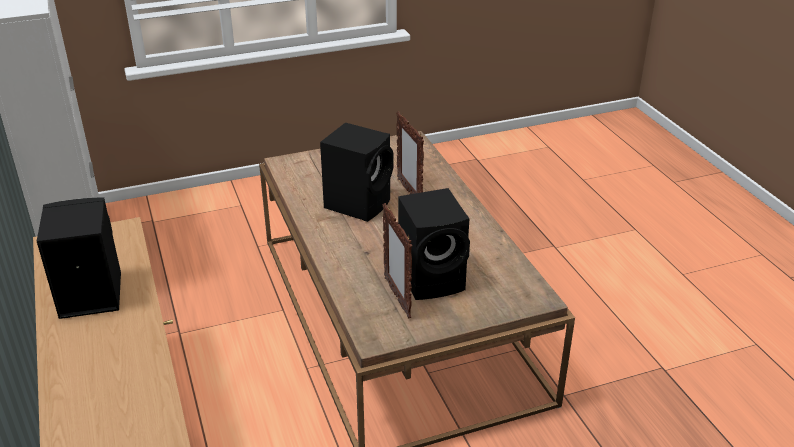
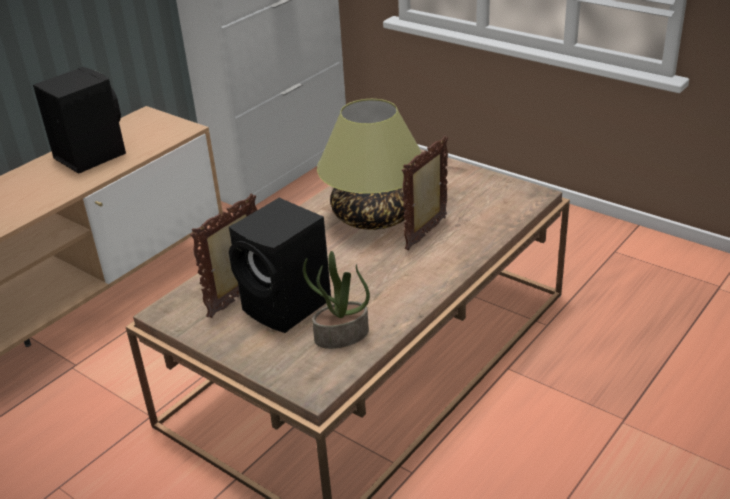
camera: 60 degrees right, 0 degrees up
black speaker [320,123,393,222] -> table lamp [317,99,422,230]
none -> potted plant [303,251,370,349]

